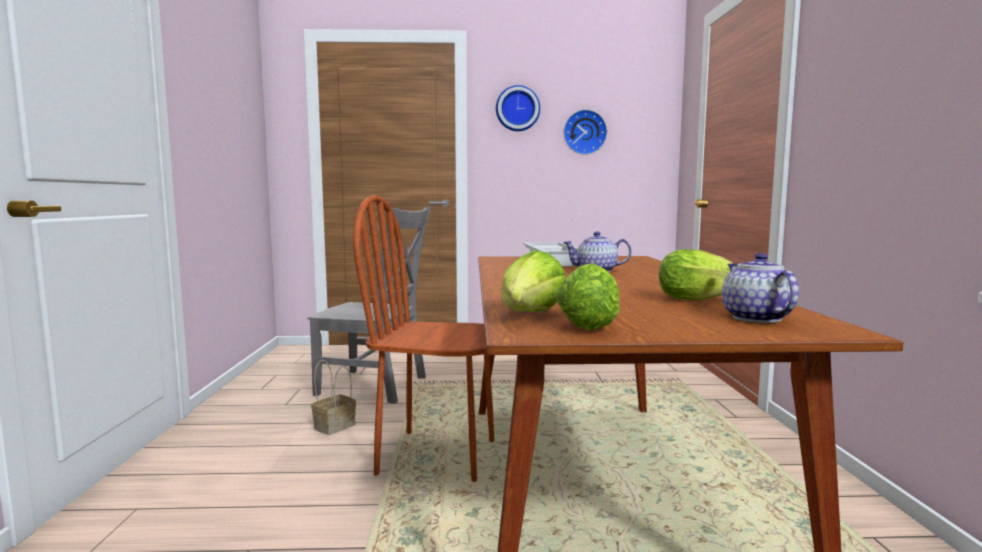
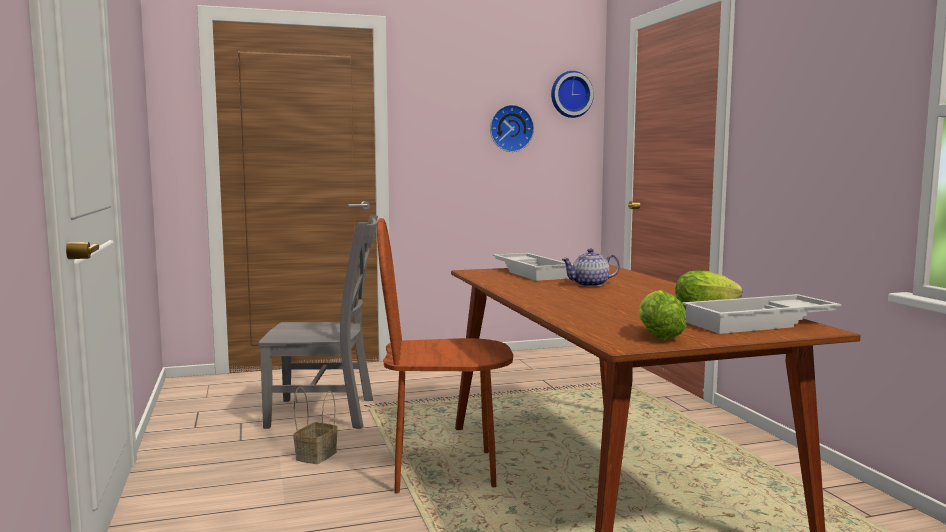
camera: 15 degrees left, 0 degrees up
wall clock [496,85,540,131] -> wall clock moved to [551,71,594,118]
lettuce [501,250,566,312] -> none
teapot [722,253,799,323] -> white tray [682,294,842,334]

